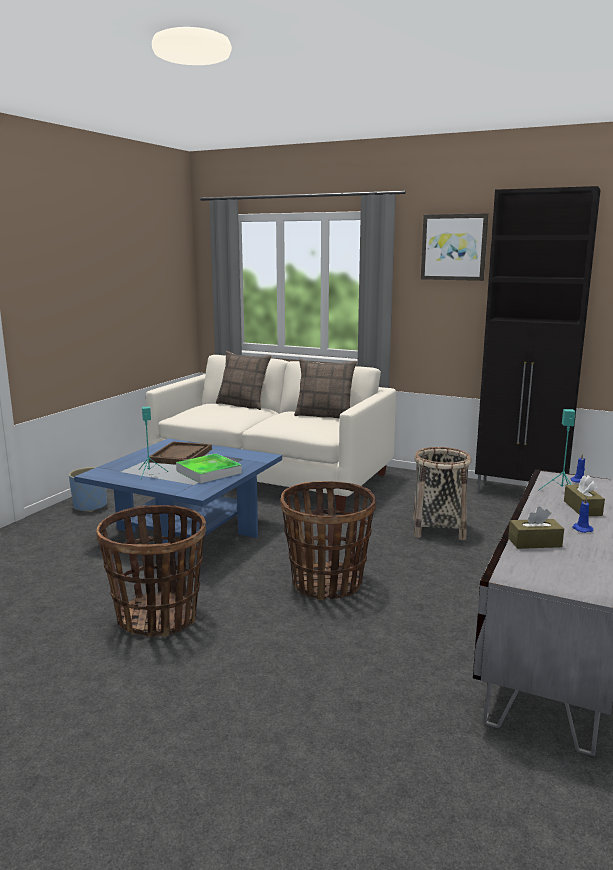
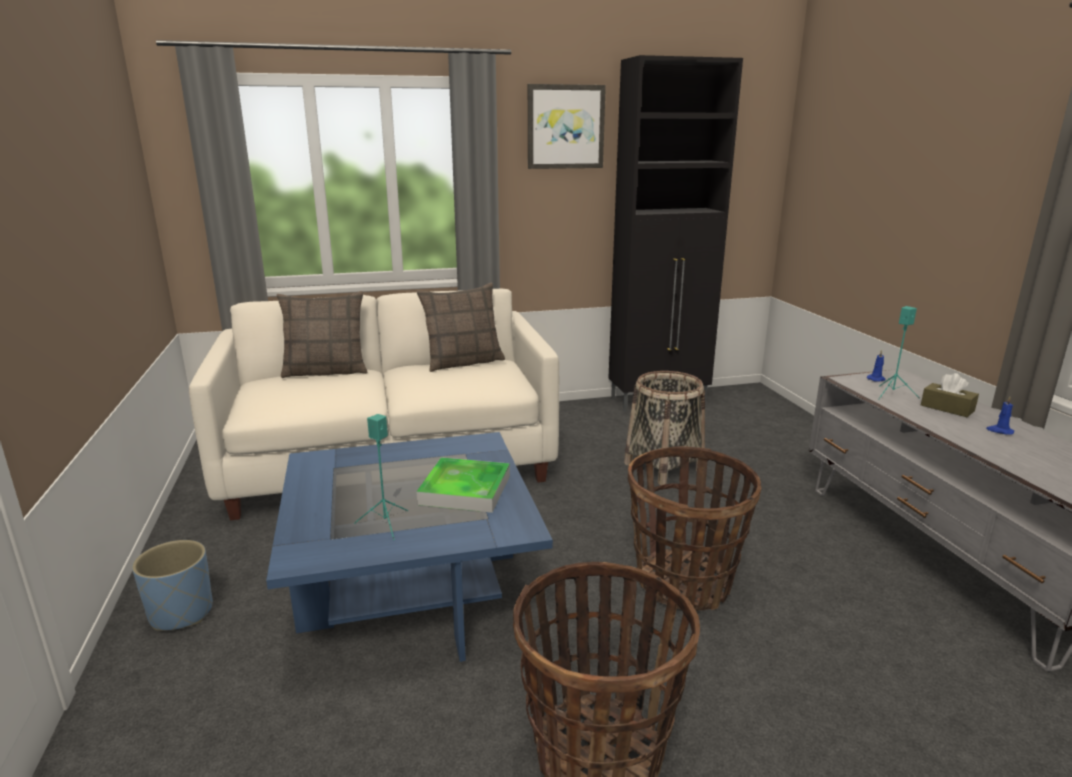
camera: 40 degrees left, 5 degrees up
brown tray [149,441,212,465] -> none
brown tissue box [508,506,564,549] -> none

